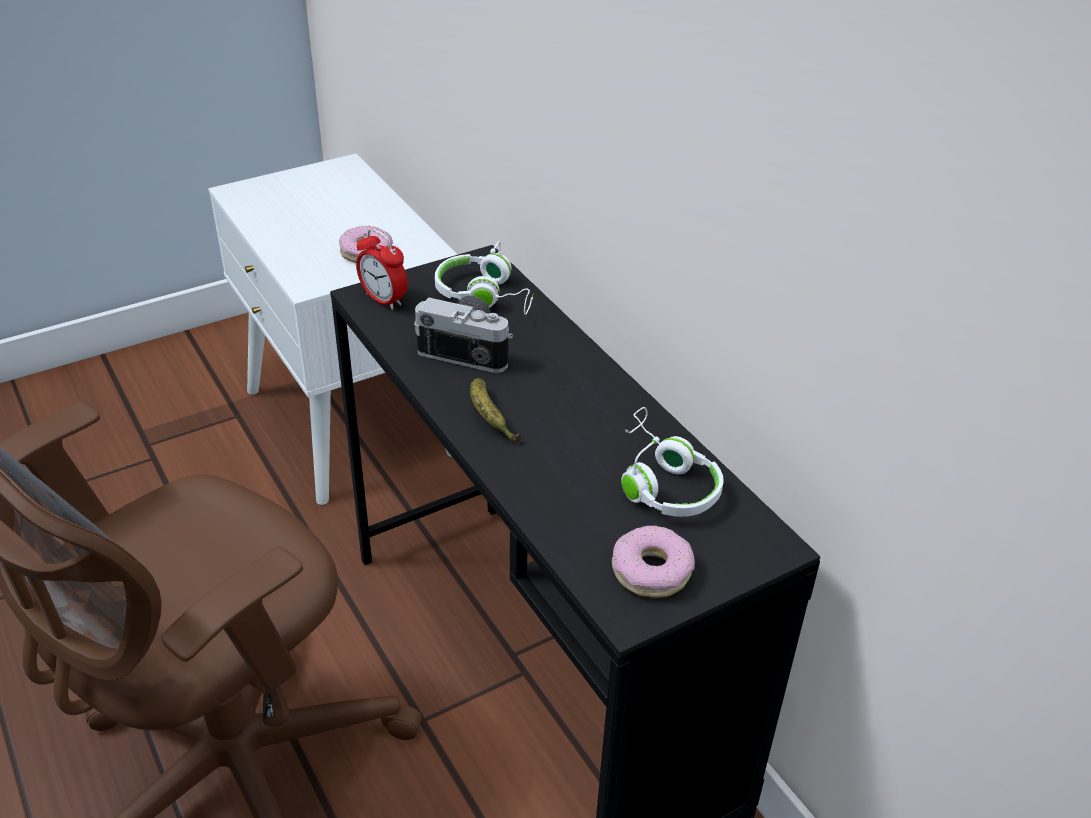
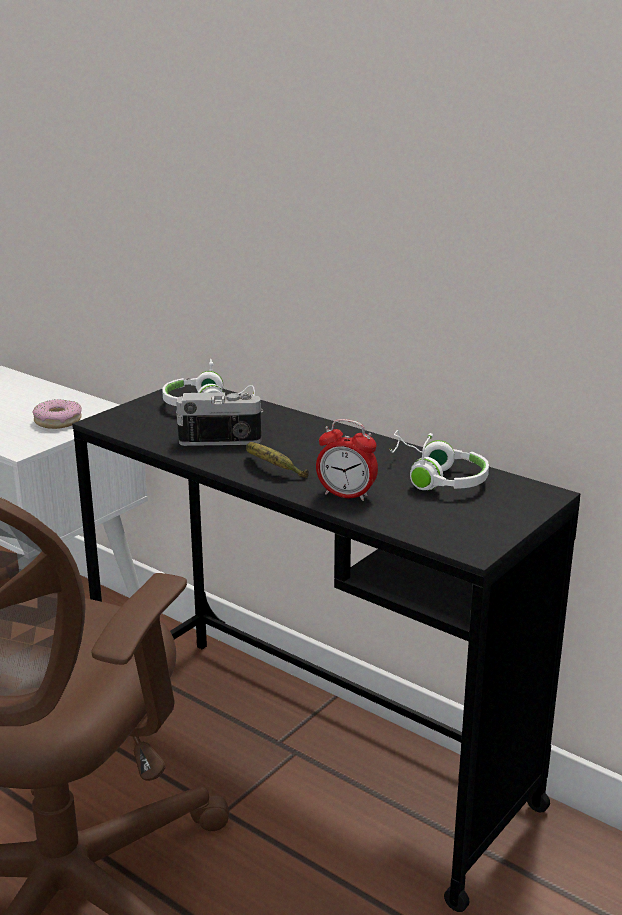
camera: 20 degrees left, 15 degrees down
alarm clock [356,229,408,310] -> alarm clock moved to [316,419,378,501]
donut [612,525,695,598] -> none

